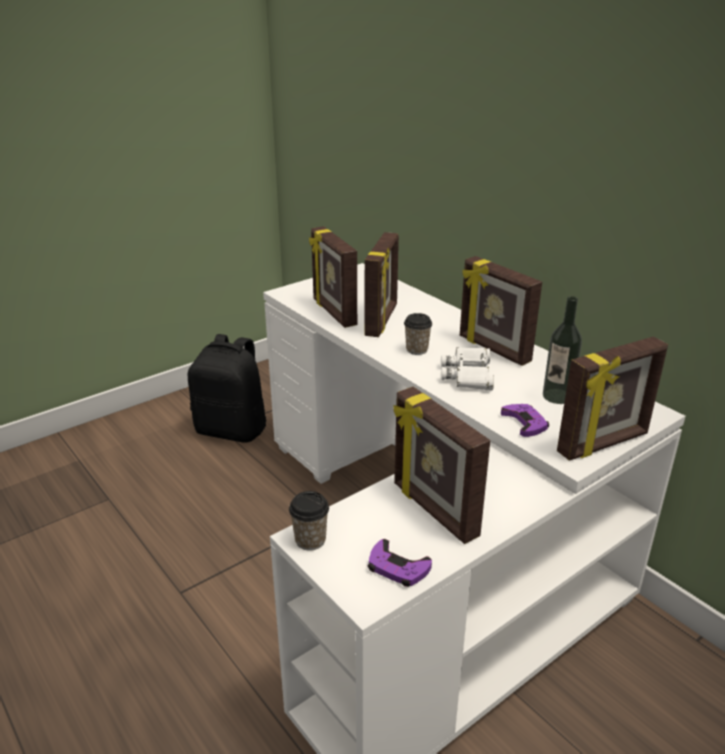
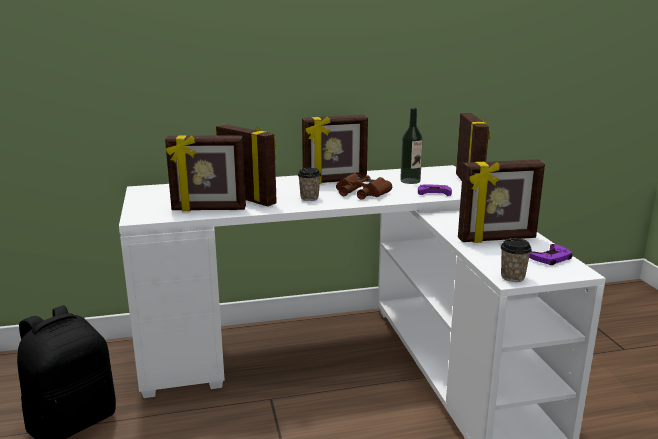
camera: 65 degrees left, 10 degrees down
white binoculars [441,347,494,391] -> brown binoculars [336,173,392,200]

